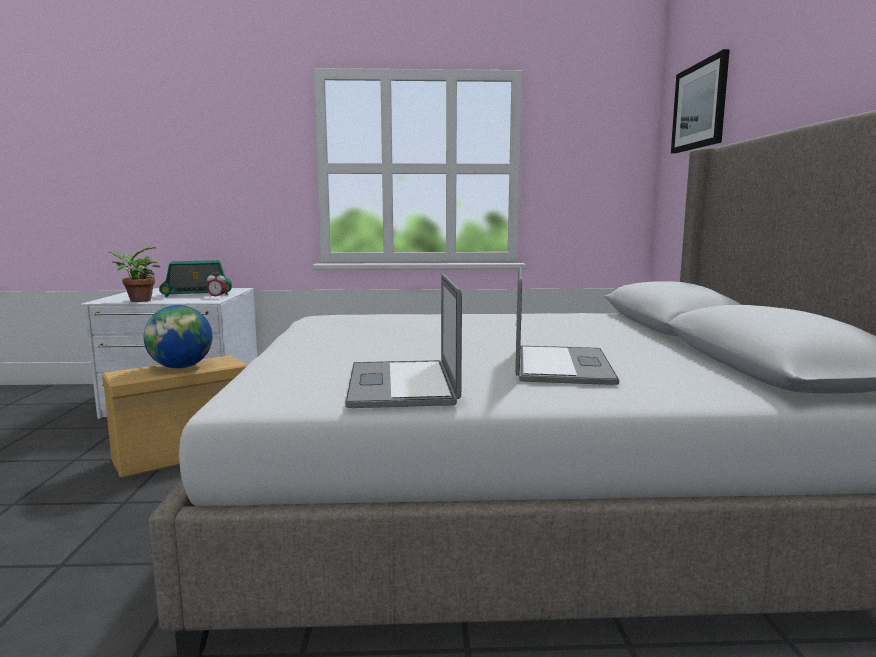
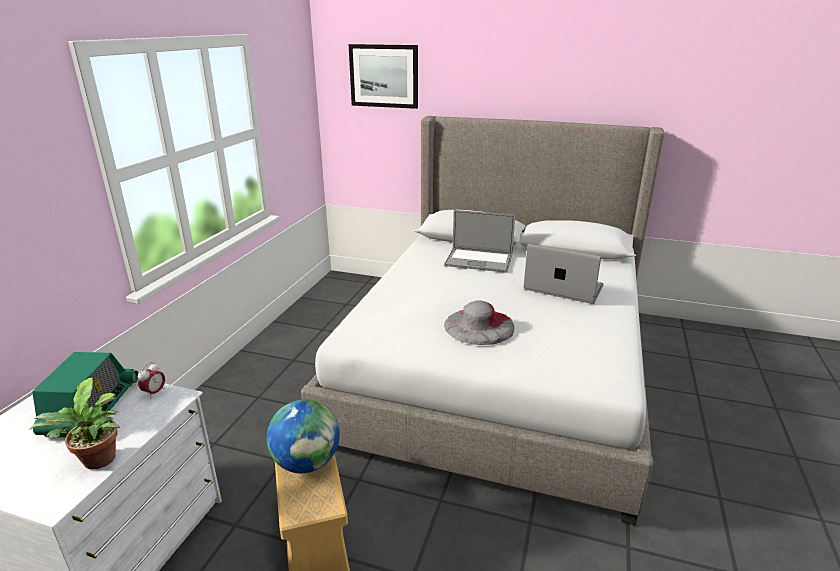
camera: 70 degrees left, 15 degrees up
laptop [345,273,462,408] -> laptop moved to [444,210,515,273]
none -> grey hat [444,300,514,345]

